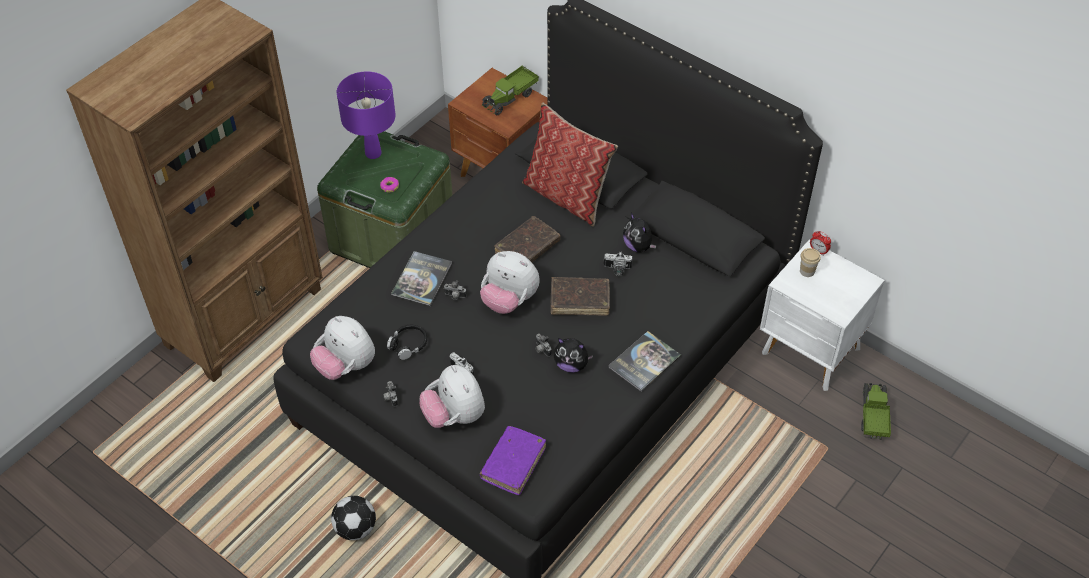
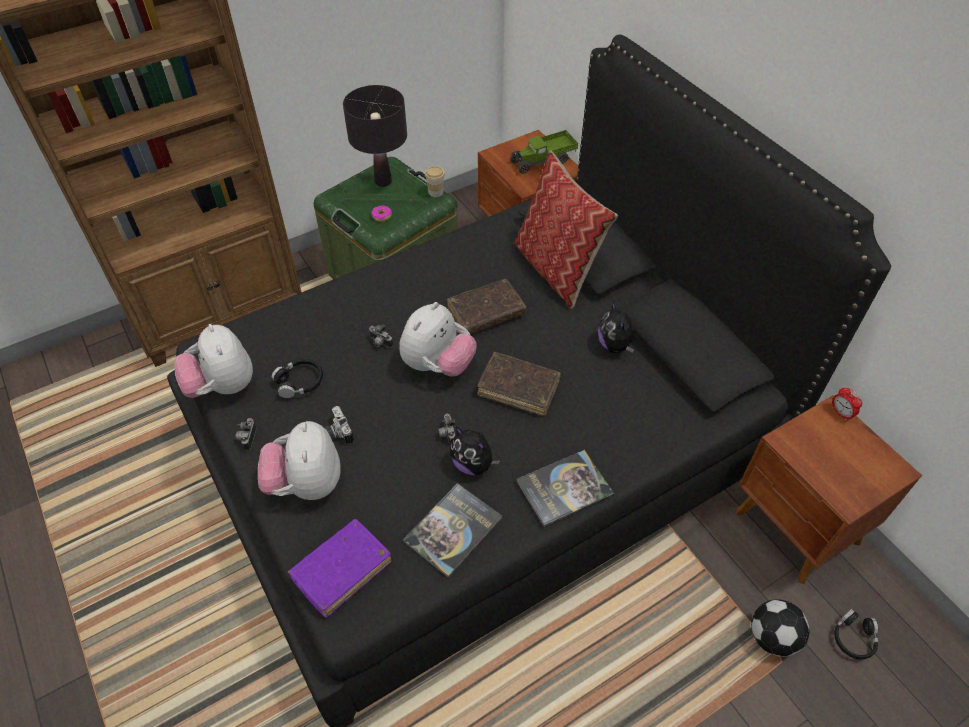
camera: 20 degrees right, 0 degrees up
football [331,496,376,540] -> football moved to [751,599,810,657]
purple table lamp [337,71,396,159] -> black table lamp [343,85,407,187]
book [391,251,452,306] -> book moved to [403,483,502,578]
plush toy [480,251,540,314] -> plush toy turned 105 degrees counterclockwise [400,302,477,377]
camera [604,252,632,276] -> none
white nightstand [760,239,885,391] -> brown nightstand [736,395,922,584]
cup [800,248,821,277] -> cup moved to [425,166,445,197]
toy truck [861,383,891,440] -> black headphones [834,609,878,659]

